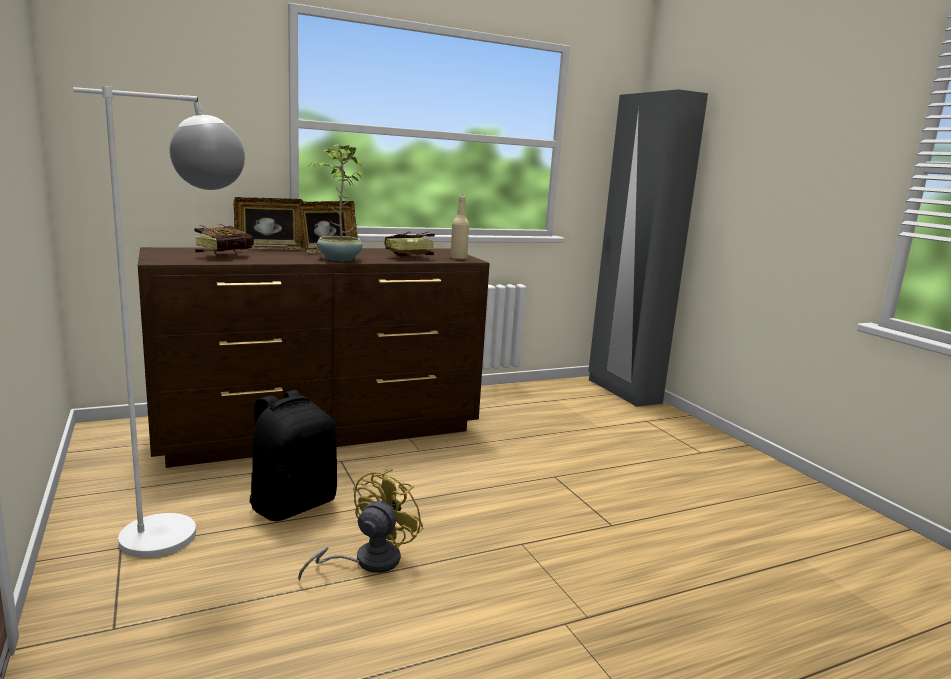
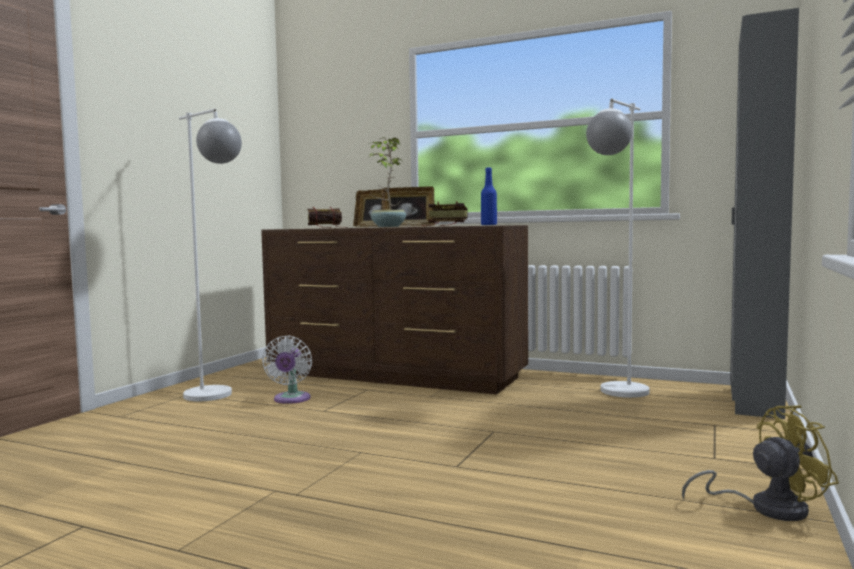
camera: 50 degrees right, 10 degrees down
black backpack [250,390,337,521] -> white fan [262,335,312,404]
yellow fan [298,469,424,581] -> yellow fan moved to [682,405,839,521]
beige bottle [450,196,469,259] -> blue bottle [481,168,497,225]
none -> white floor lamp [586,98,649,398]

